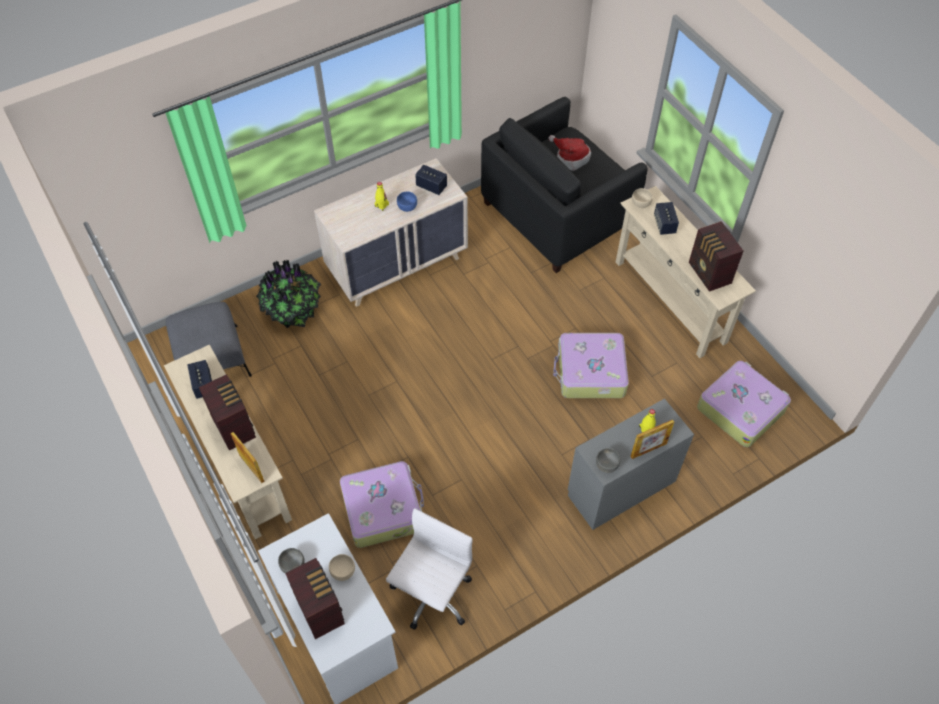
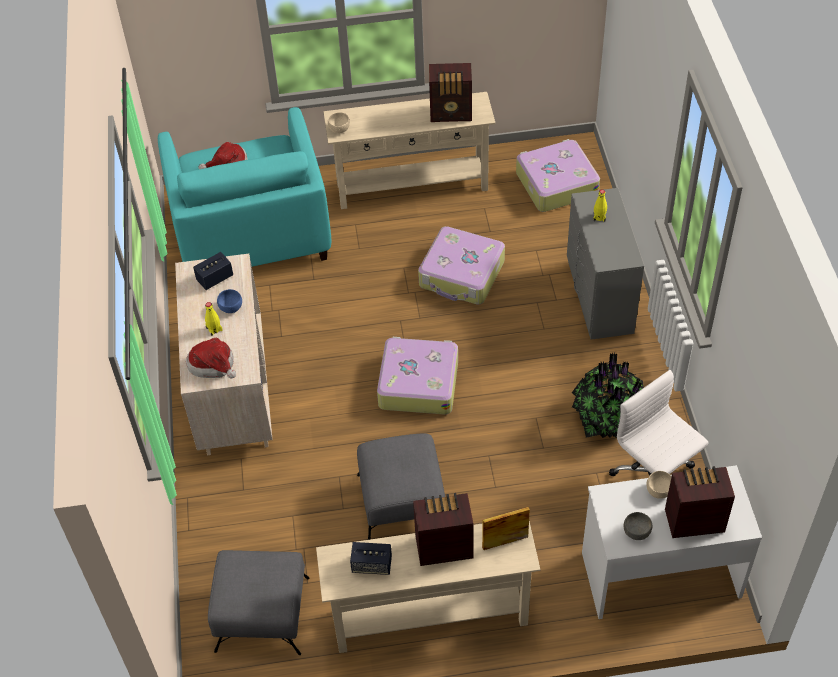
camera: 65 degrees left, 5 degrees down
potted plant [256,260,321,328] -> potted plant moved to [572,353,644,438]
suitcase [340,461,424,548] -> suitcase moved to [377,337,458,415]
black armchair [481,97,648,273] -> turquoise armchair [158,107,331,267]
grey bowl [596,448,620,473] -> none
picture frame [630,420,674,459] -> none
speaker [654,202,679,235] -> none
none -> hat [186,337,236,379]
none -> grey ottoman [357,434,445,540]

